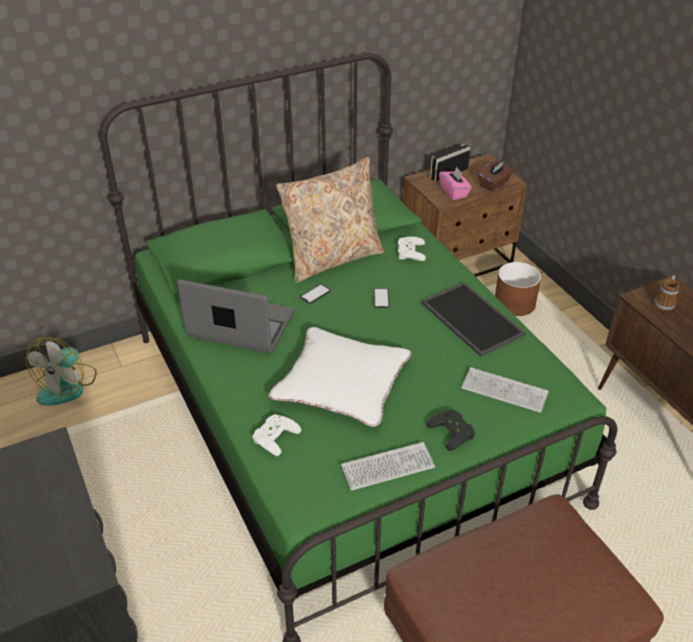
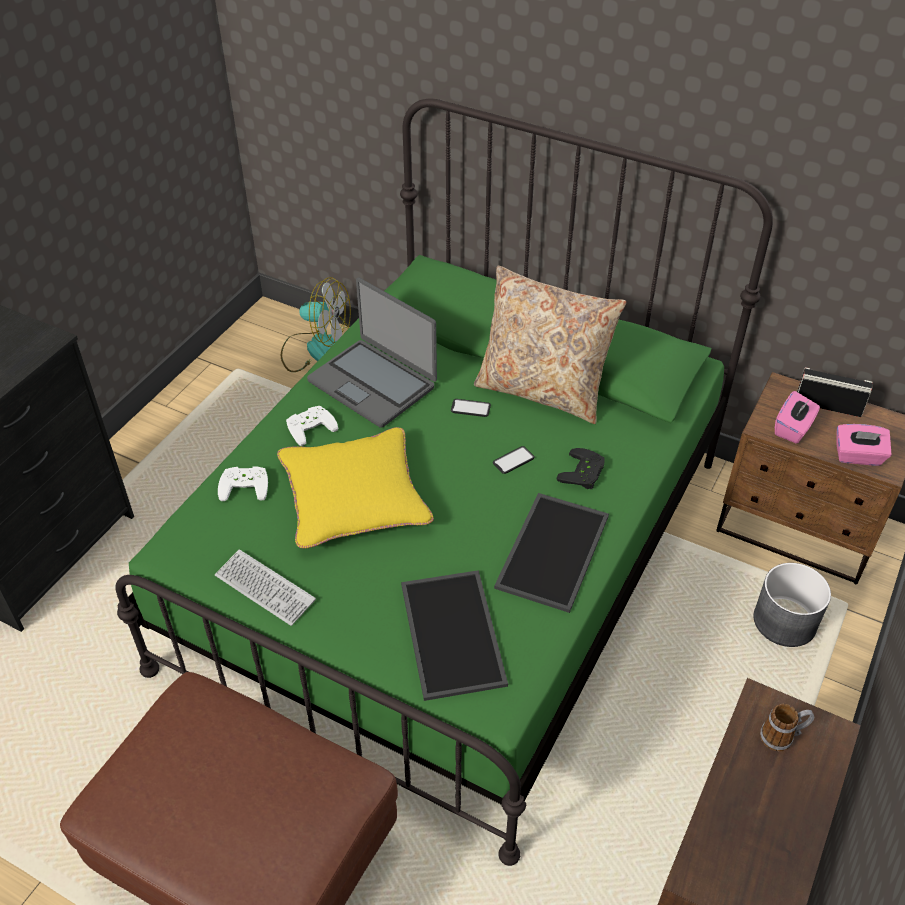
camera: 55 degrees right, 5 degrees up
fan [26,337,97,406] -> fan turned 150 degrees counterclockwise [280,277,351,372]
laptop [177,279,294,353] -> laptop turned 150 degrees clockwise [307,278,437,428]
white pillow [269,327,412,427] -> yellow pillow [277,427,434,548]
white game controller [398,237,426,261] -> white game controller moved to [286,406,338,446]
black game controller [426,410,475,451] -> black game controller moved to [557,448,605,489]
keyboard [461,367,549,413] -> tray [401,570,508,701]
brown tissue box [478,160,513,192] -> pink tissue box [836,424,892,466]
brown planter [495,262,541,316] -> grey planter [753,563,831,647]

